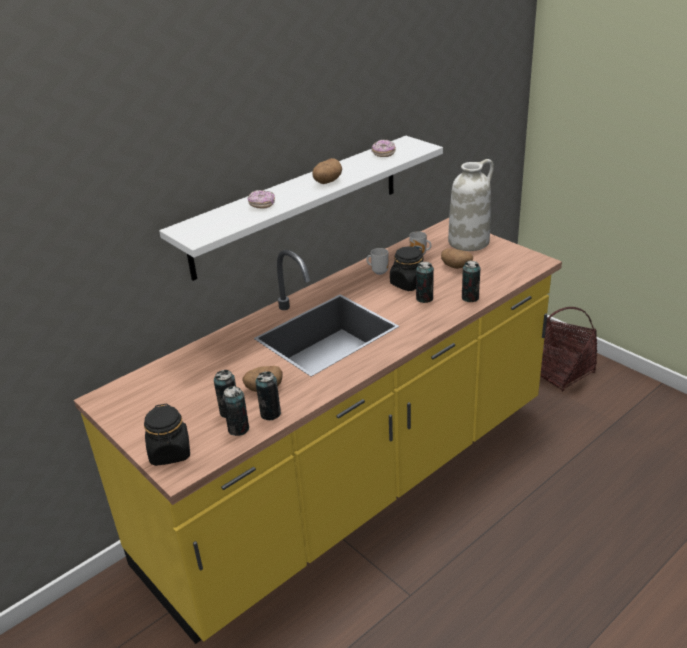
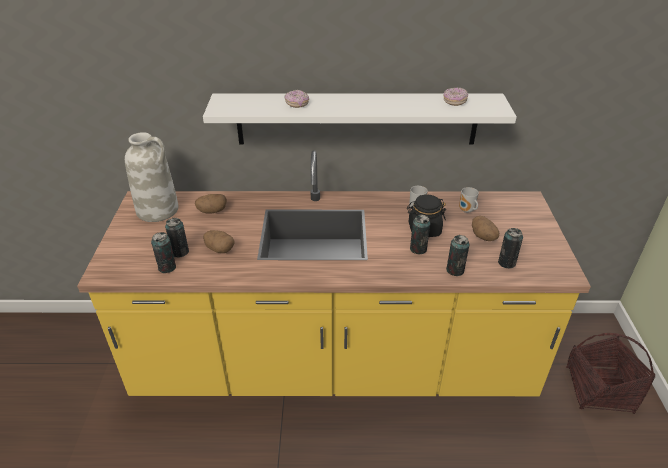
camera: 40 degrees right, 5 degrees up
black jar [144,403,190,466] -> none
can [256,371,281,420] -> can moved to [498,228,523,268]
potato [312,158,342,184] -> potato moved to [195,194,227,214]
white vase [448,159,494,251] -> white vase moved to [125,132,179,222]

